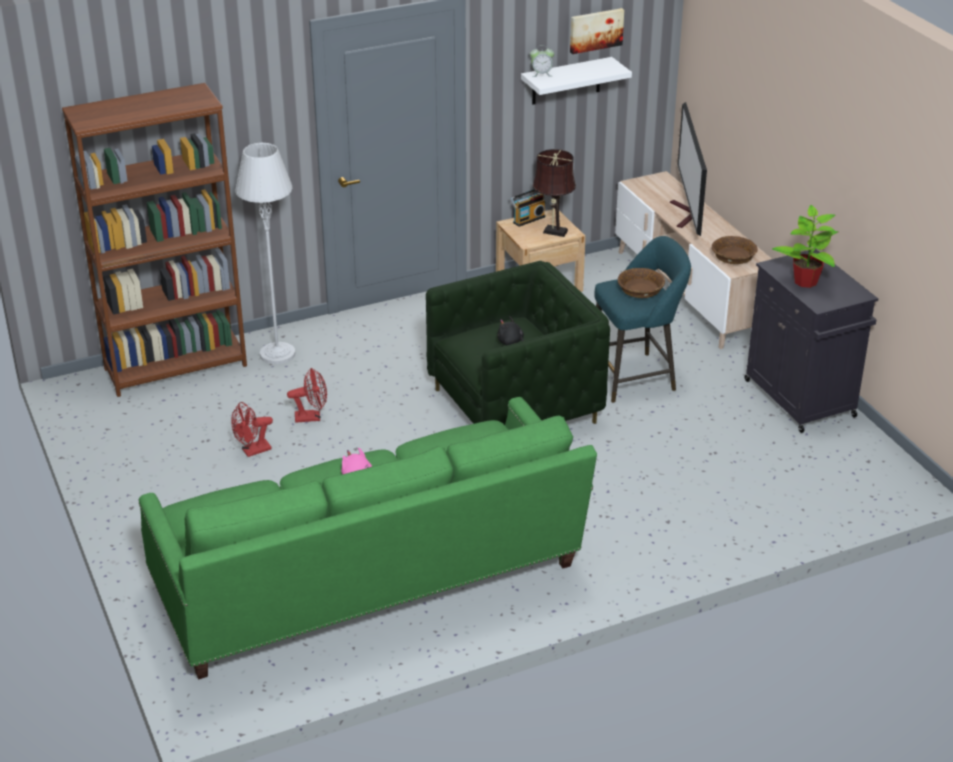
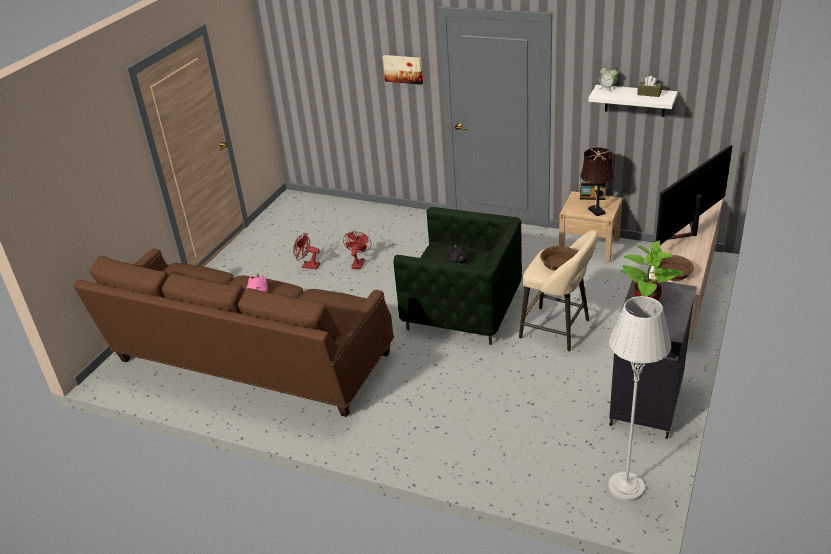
camera: 50 degrees right, 0 degrees up
brown bookcase [62,83,247,397] -> none
green sofa [139,397,597,679] -> brown sofa [74,248,394,417]
grey floor lamp [235,143,295,364] -> grey floor lamp moved to [608,296,671,501]
red fan [287,368,327,422] -> red fan turned 120 degrees counterclockwise [343,231,371,269]
picture [570,8,624,54] -> picture moved to [383,55,423,85]
turquoise stool [594,236,691,403] -> beige stool [519,230,598,352]
none -> brown tissue box [637,76,662,97]

